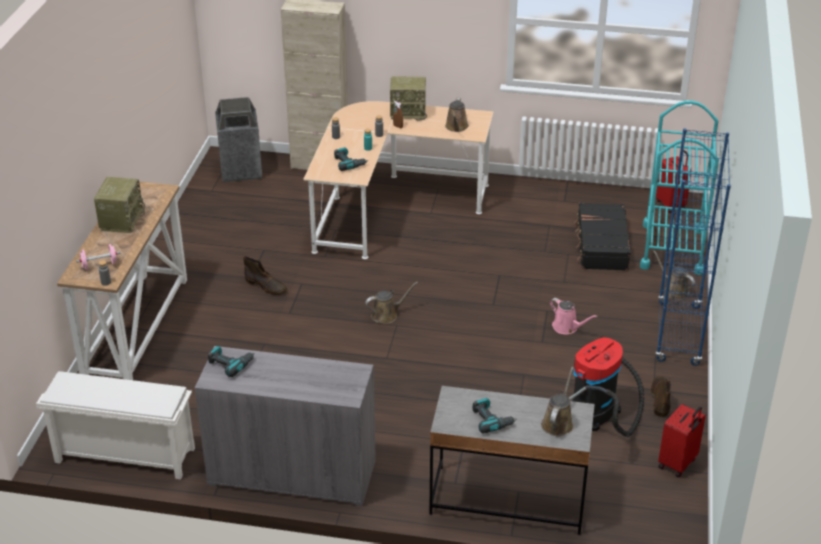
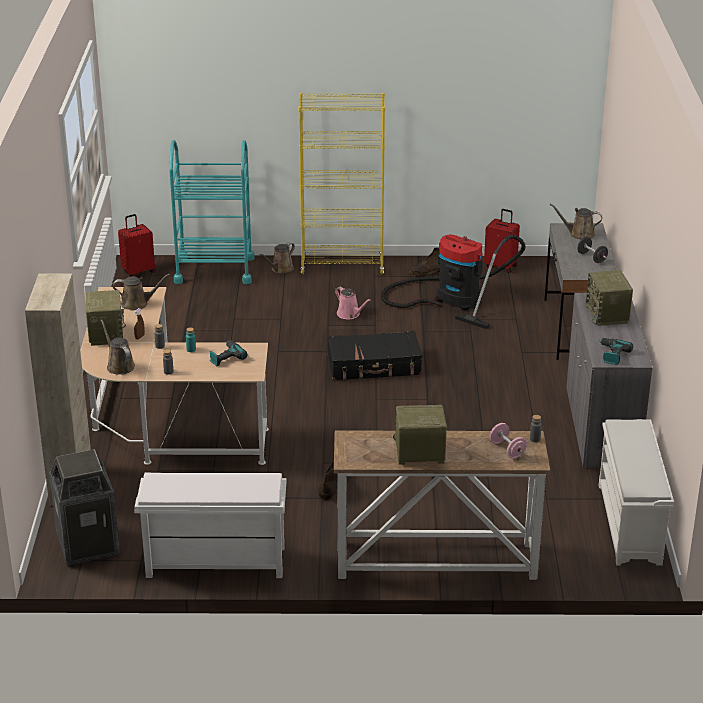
camera: 100 degrees left, 5 degrees down
brown watering can [365,282,418,324] -> brown watering can moved to [101,319,135,375]
power drill [473,398,517,434] -> black dumbbell [577,237,608,263]
pink watering can [550,298,598,334] -> pink watering can turned 105 degrees clockwise [335,287,371,319]
black suitcase [574,203,631,271] -> black suitcase moved to [328,331,422,380]
blue bookcase [655,129,731,366] -> yellow bookcase [298,93,385,275]
none -> white bench [134,473,287,578]
none -> radio [586,270,633,326]

